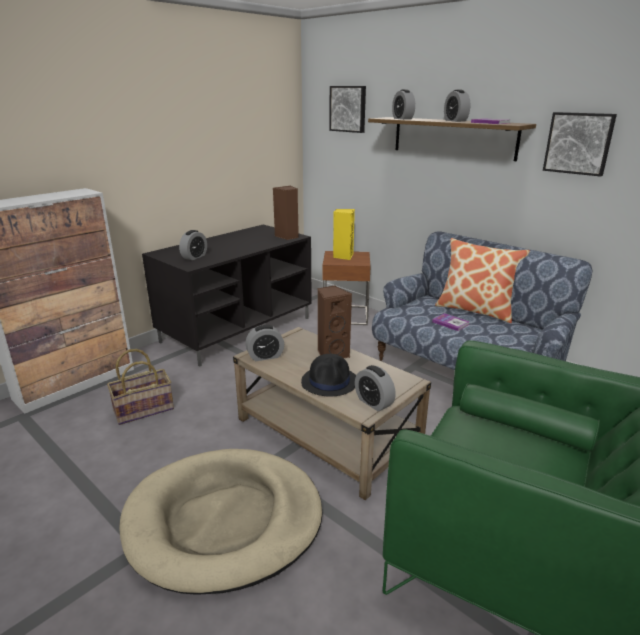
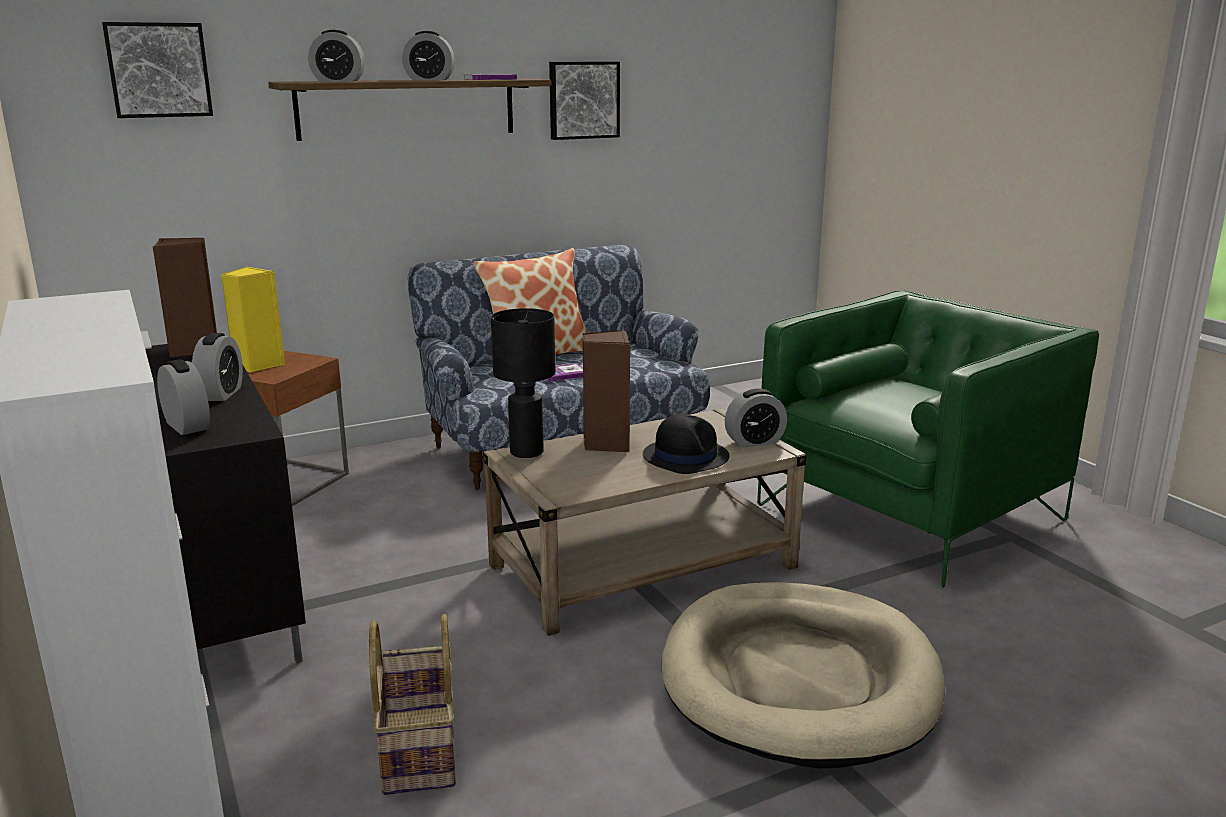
camera: 70 degrees left, 5 degrees down
alarm clock [245,325,284,361] -> alarm clock moved to [192,333,243,401]
none -> black table lamp [491,308,555,458]

